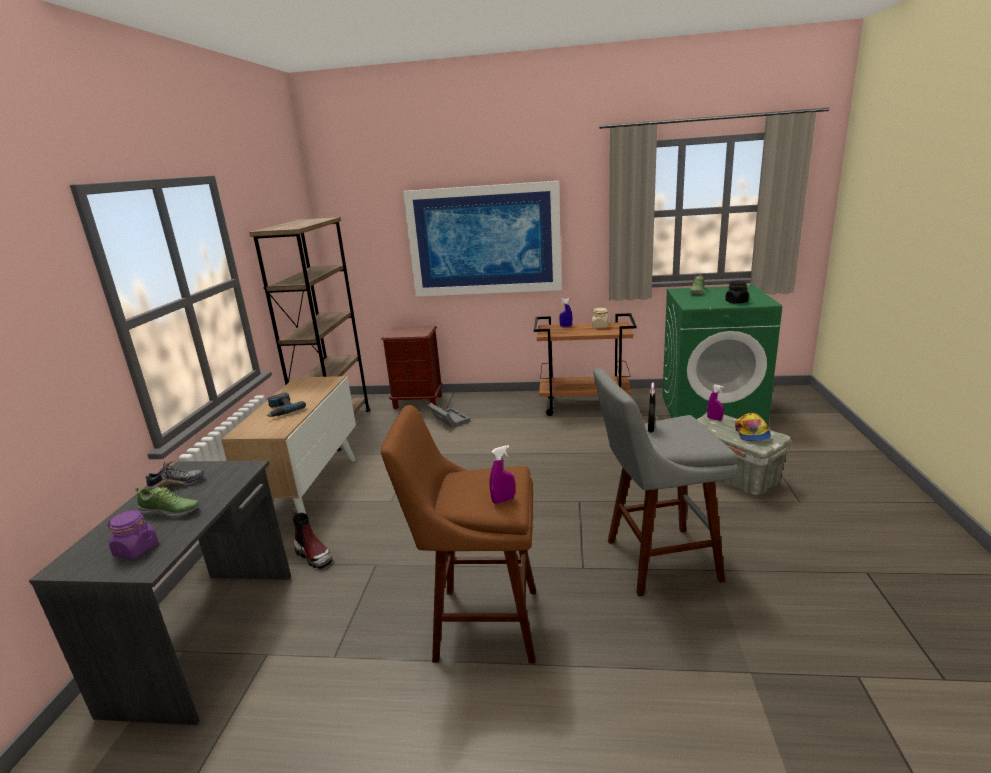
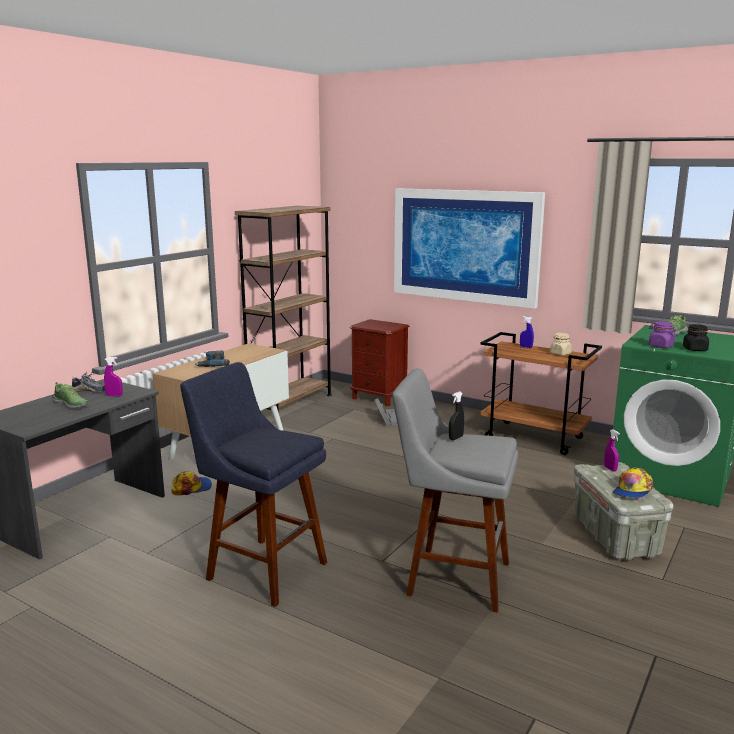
camera: 25 degrees right, 5 degrees down
purple jar [108,510,158,559] -> purple jar moved to [649,322,676,348]
boot [292,508,333,569] -> cap [171,471,212,495]
brown stool [381,405,536,664] -> blue stool [180,362,327,607]
purple spray bottle [490,445,515,504] -> purple spray bottle moved to [104,357,123,396]

